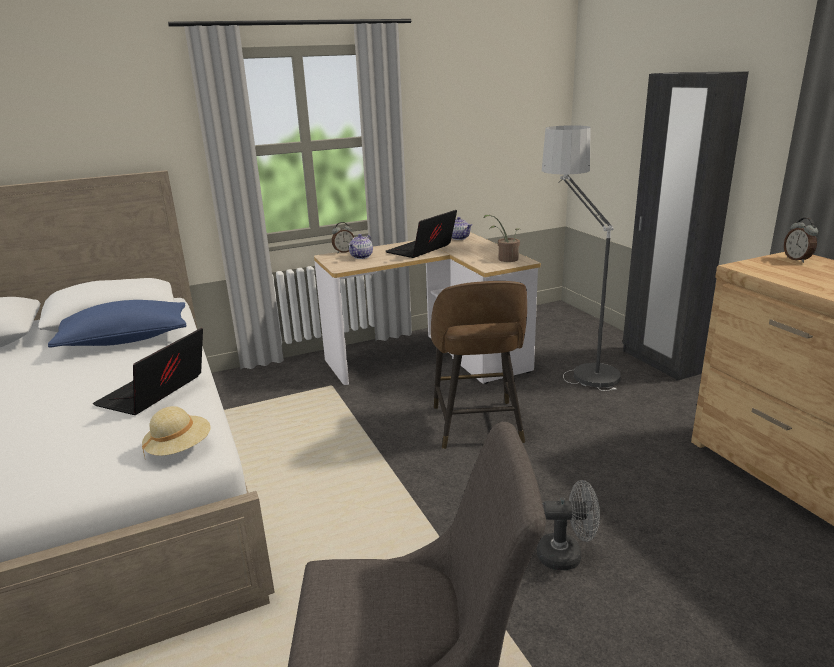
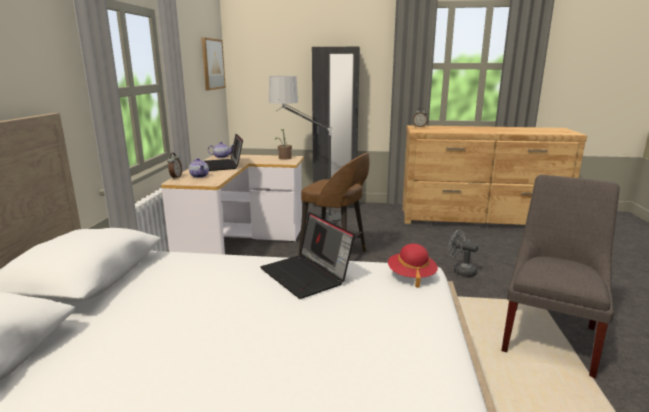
camera: 60 degrees left, 5 degrees down
blue pillow [48,300,187,348] -> none
beige hat [142,406,211,457] -> red hat [388,244,438,288]
grey fan [537,480,600,570] -> grey fan turned 90 degrees counterclockwise [449,230,478,277]
none -> picture [201,37,226,90]

